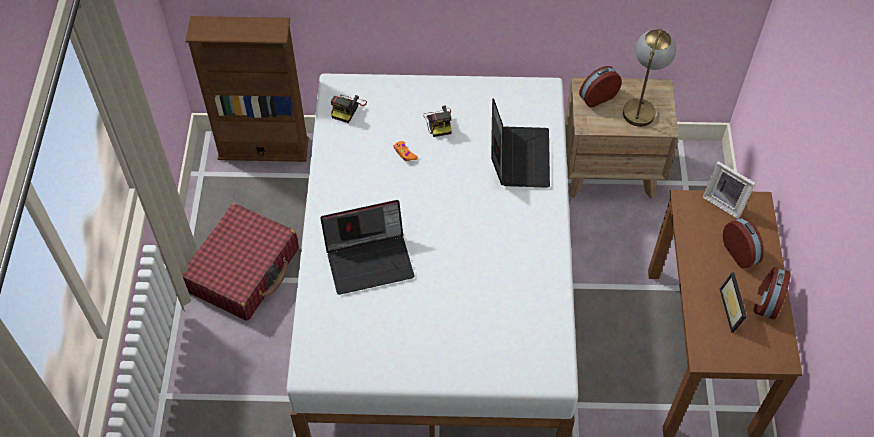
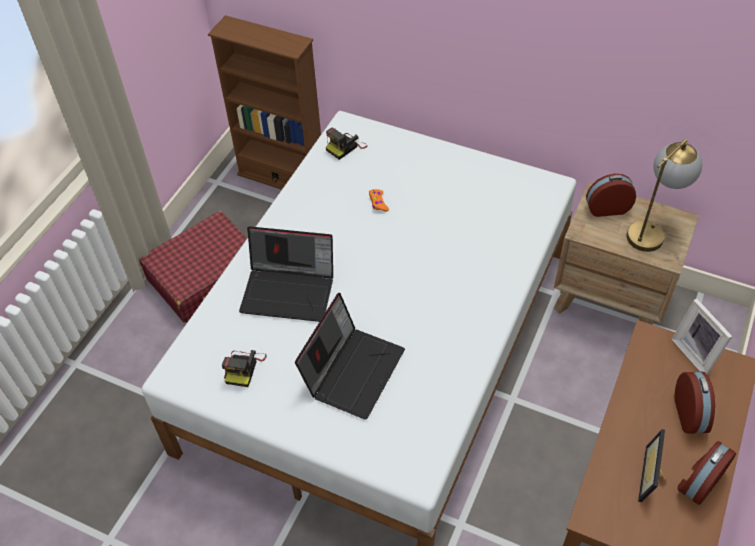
camera: 25 degrees right, 5 degrees down
camera [423,105,452,137] -> camera moved to [222,350,267,387]
laptop [491,98,550,188] -> laptop moved to [295,292,405,420]

